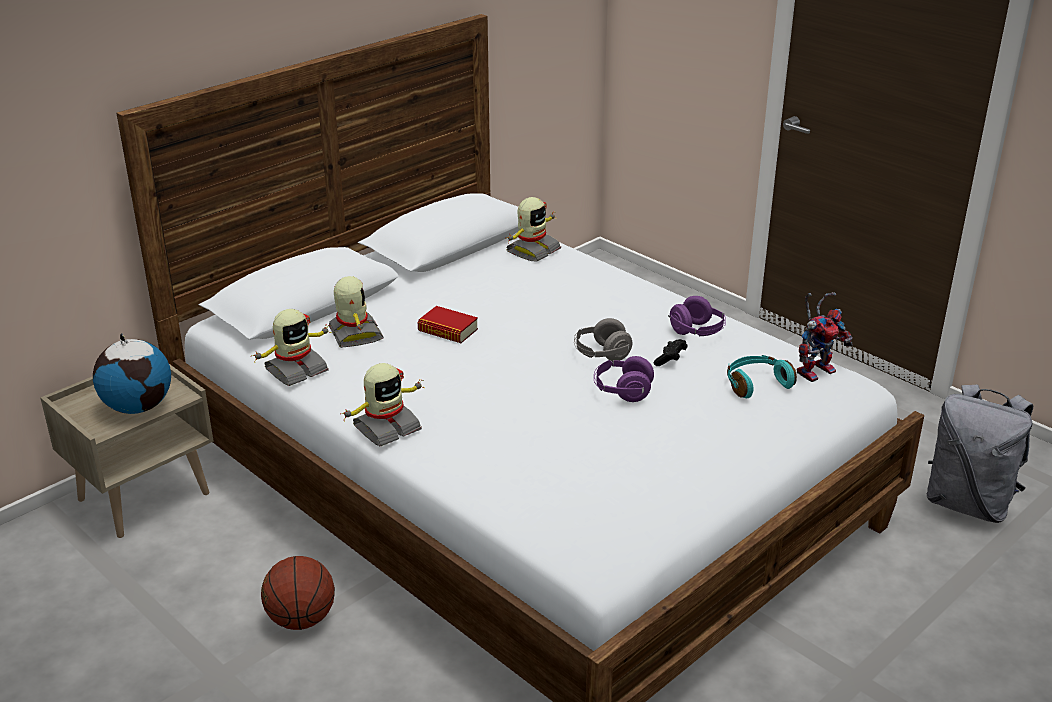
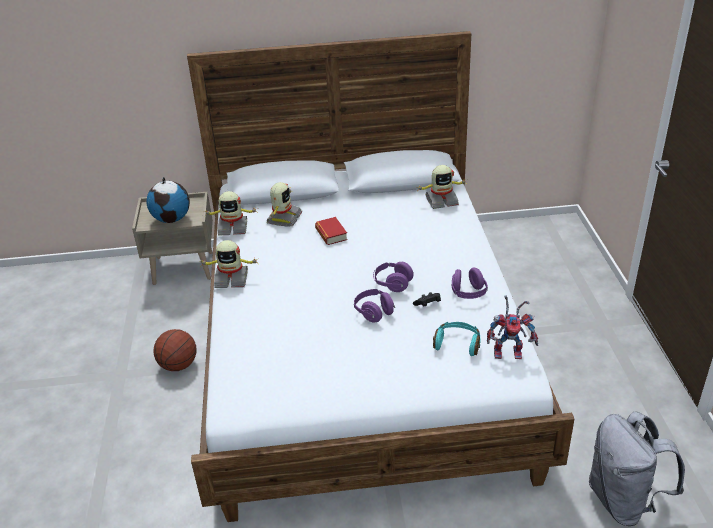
camera: 40 degrees right, 5 degrees up
grey headphones [574,318,632,361] -> purple headphones [373,262,414,292]

